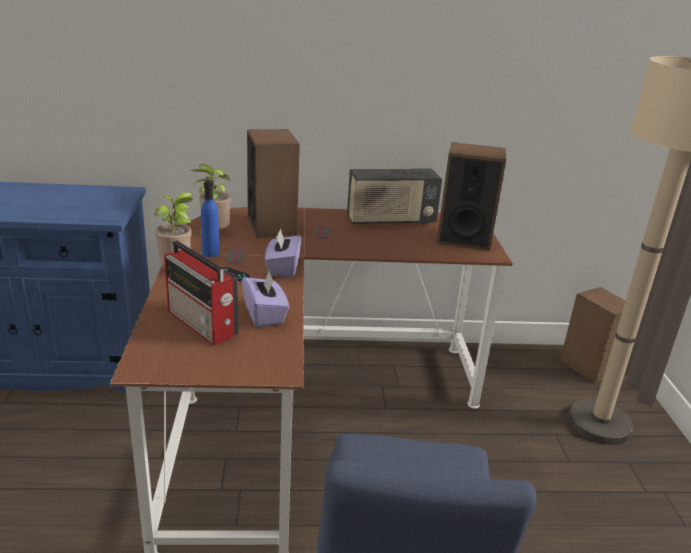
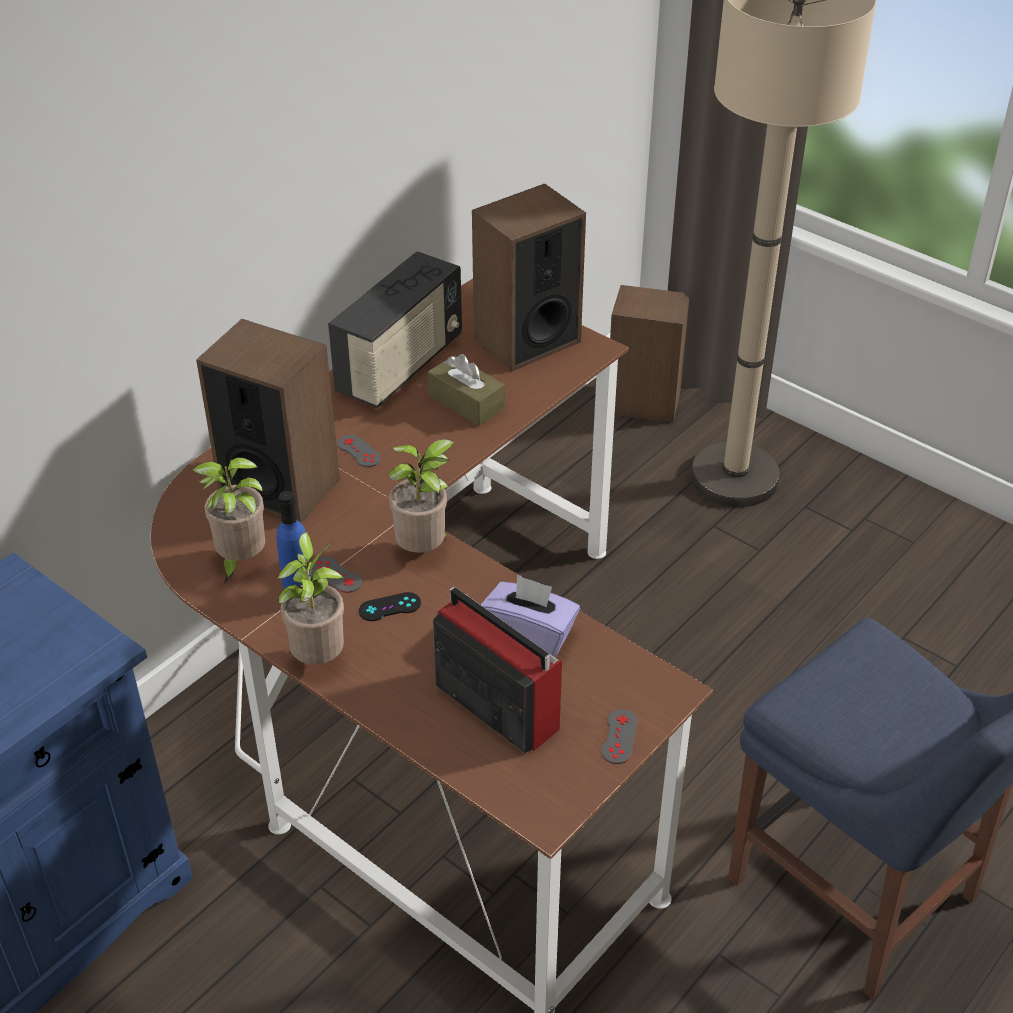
camera: 45 degrees left, 15 degrees up
radio [164,240,238,345] -> radio turned 135 degrees counterclockwise [433,587,562,753]
purple tissue box [265,228,301,278] -> potted plant [388,439,454,553]
none -> brown tissue box [428,354,505,426]
none -> grey game controller [601,709,637,764]

